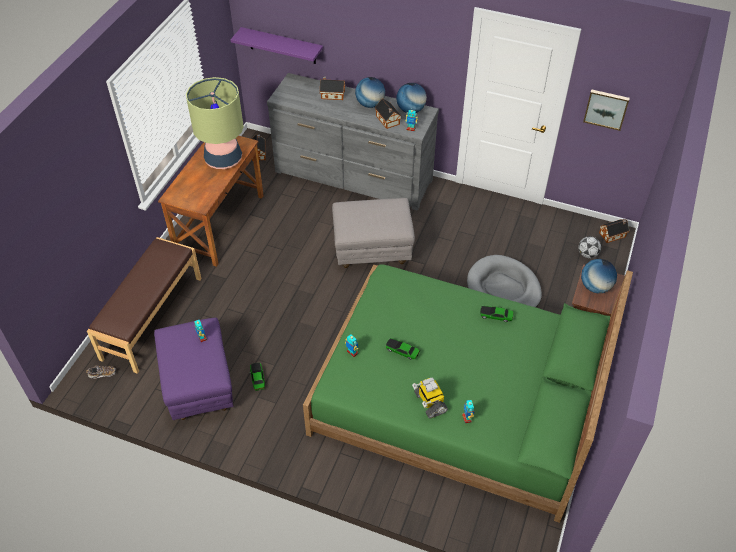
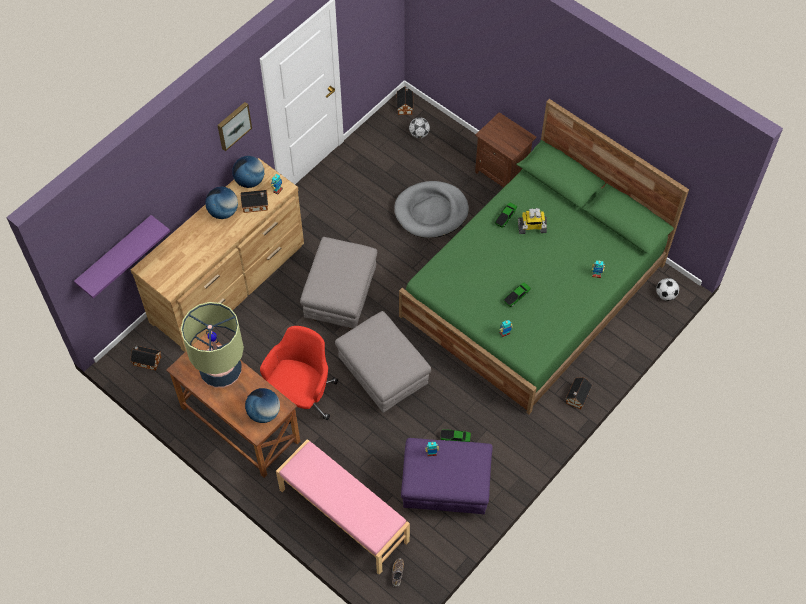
camera: 70 degrees left, 10 degrees up
brown bench [87,237,202,374] -> pink bench [276,439,410,575]
grey dresser [267,73,439,210] -> brown dresser [131,158,304,352]
toy house [320,76,345,100] -> toy house moved to [566,377,592,409]
toy robot [412,377,448,419] -> toy robot moved to [518,208,547,234]
globe [581,259,617,293] -> globe moved to [245,388,280,423]
picture [583,89,630,131] -> picture moved to [218,102,252,151]
none -> red office chair [260,326,338,424]
none -> grey ottoman [335,311,431,413]
none -> football [656,278,679,301]

